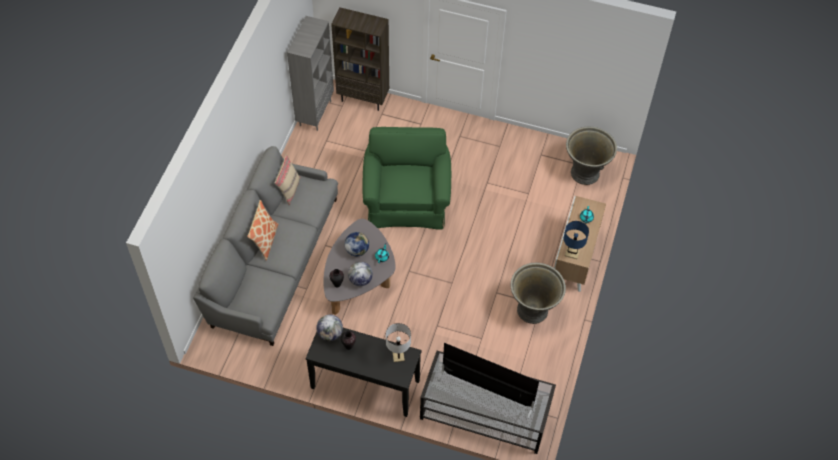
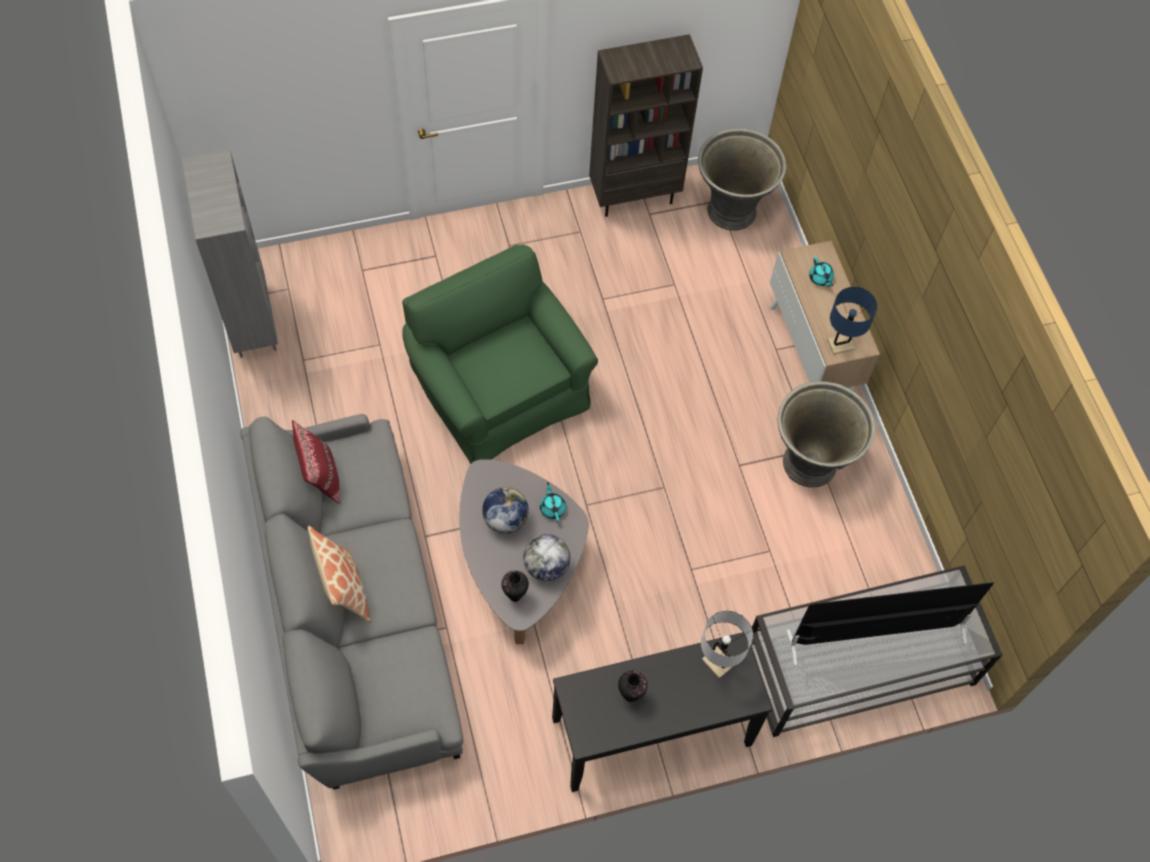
camera: 35 degrees left, 5 degrees up
beige pillow [274,154,301,205] -> red pillow [292,420,341,504]
globe [316,315,343,341] -> none
brown bookcase [331,7,389,111] -> brown bookcase moved to [589,34,703,217]

